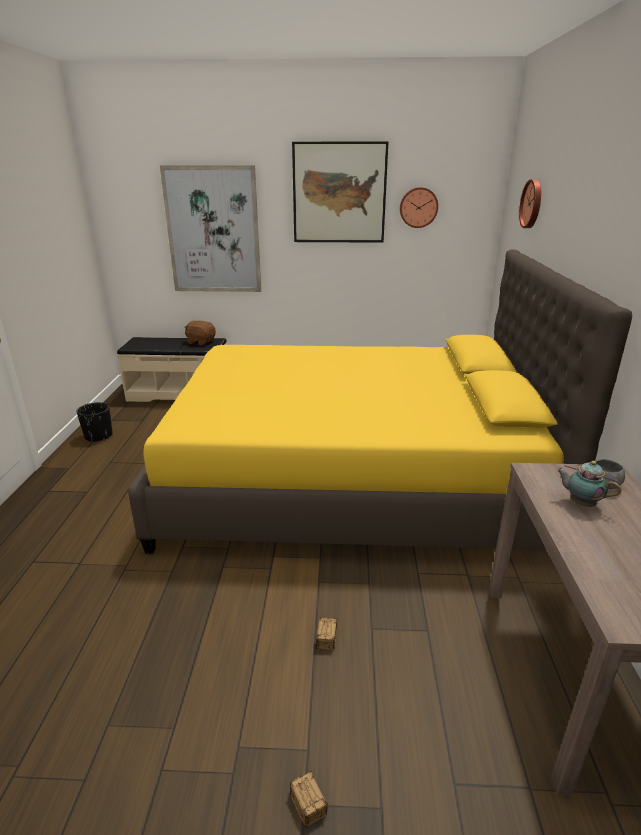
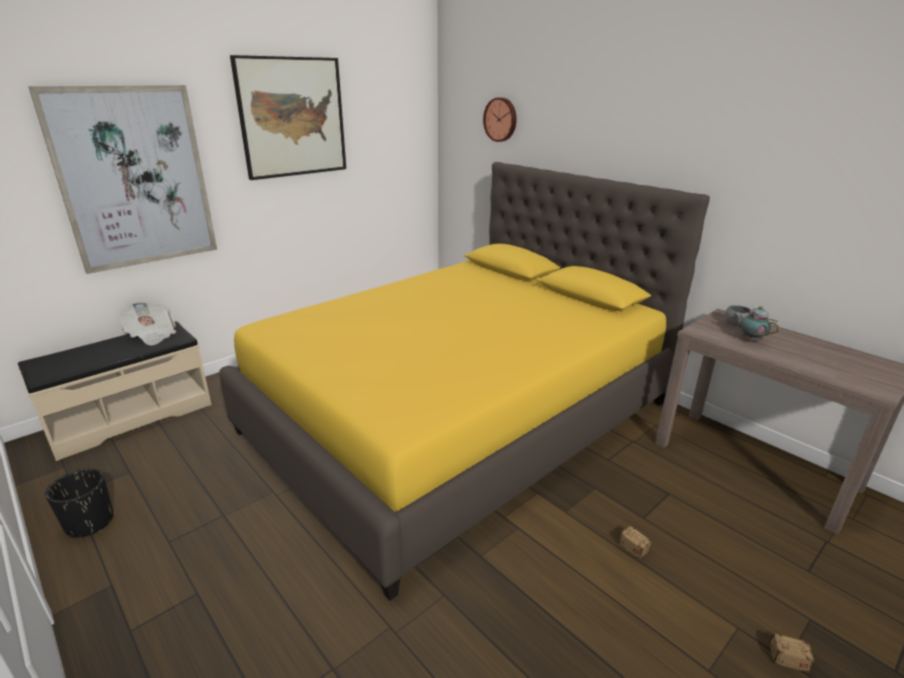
camera: 45 degrees left, 0 degrees up
brown plush toy [184,321,216,346] -> newspaper [121,302,176,345]
wall clock [400,187,438,228] -> none
teapot [556,461,621,507] -> teapot turned 60 degrees clockwise [734,306,780,342]

